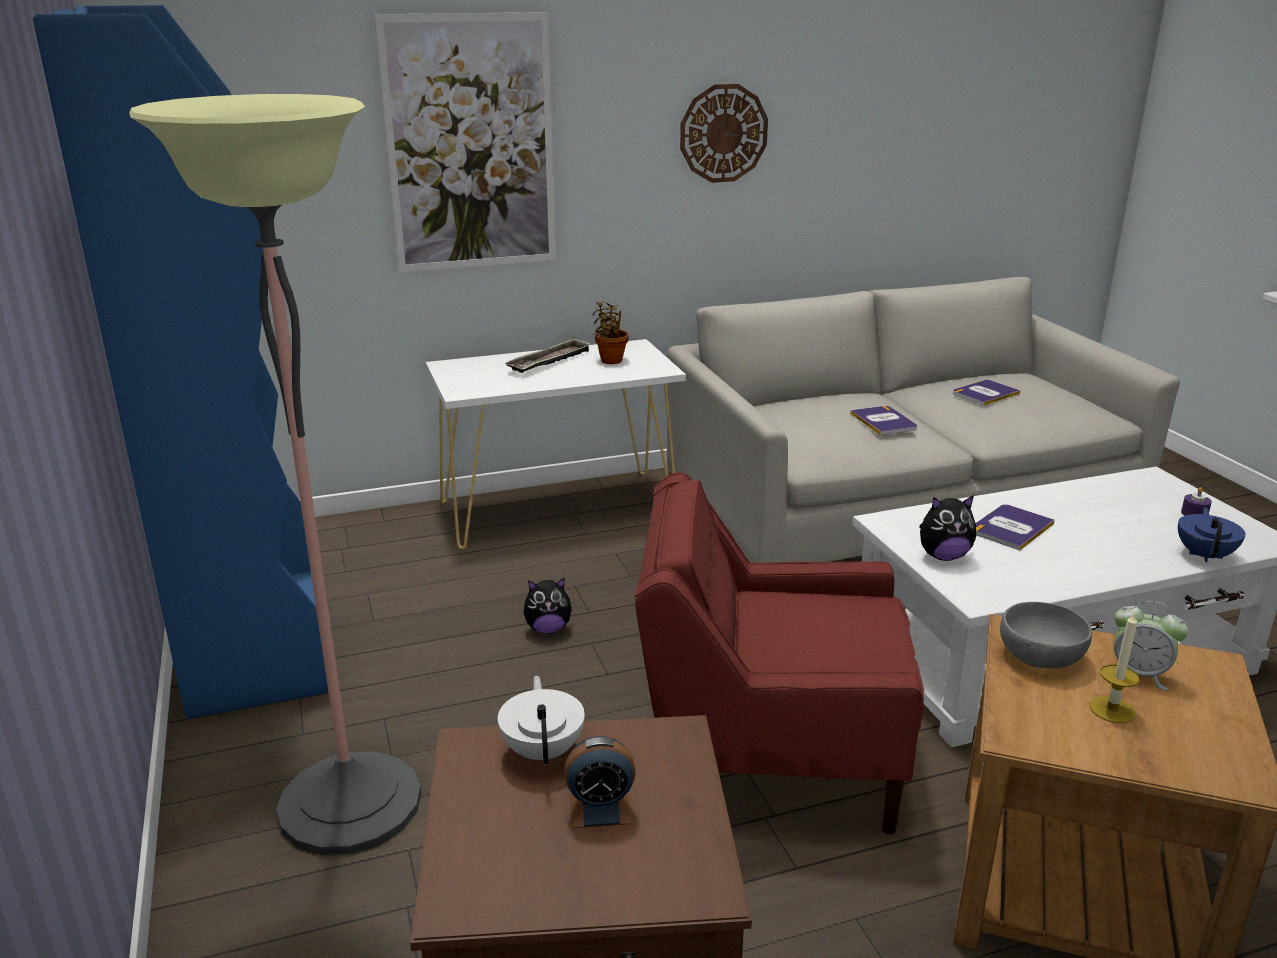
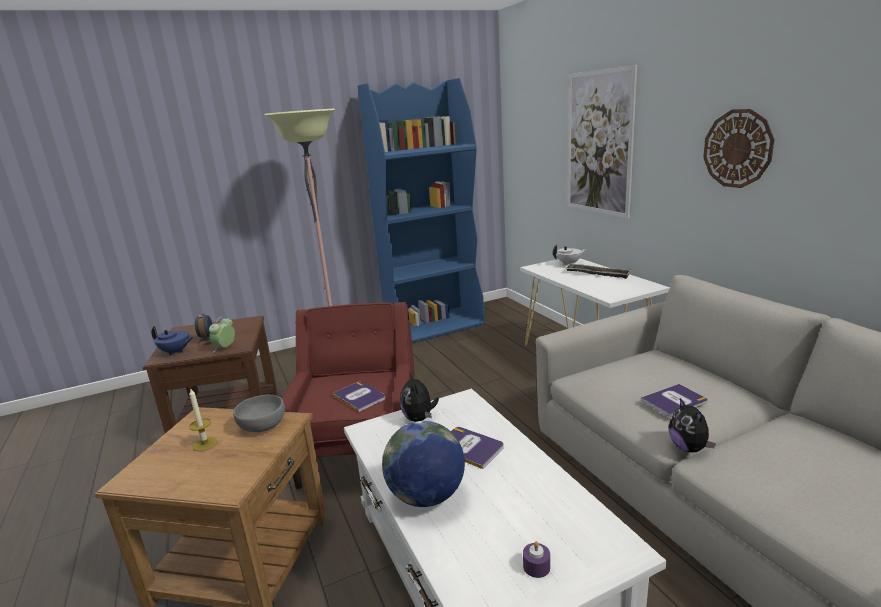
camera: 85 degrees right, 5 degrees down
white teapot [498,676,585,765] -> white teapot moved to [553,245,586,265]
plush toy [524,577,574,633] -> plush toy moved to [669,398,716,452]
potted plant [593,301,629,364] -> none
book [953,380,1021,406] -> book moved to [333,382,386,412]
alarm clock [1114,601,1188,690] -> alarm clock moved to [209,317,235,352]
blue teapot [1178,508,1246,562] -> blue teapot moved to [151,326,193,356]
none -> globe [382,421,465,507]

